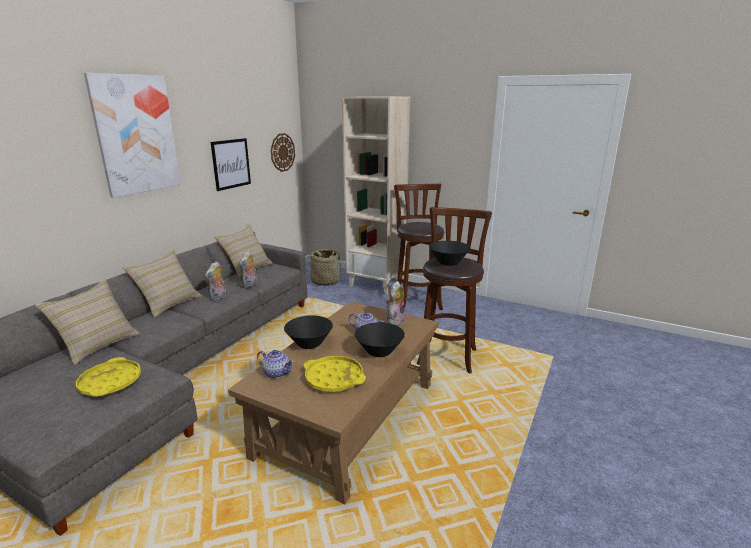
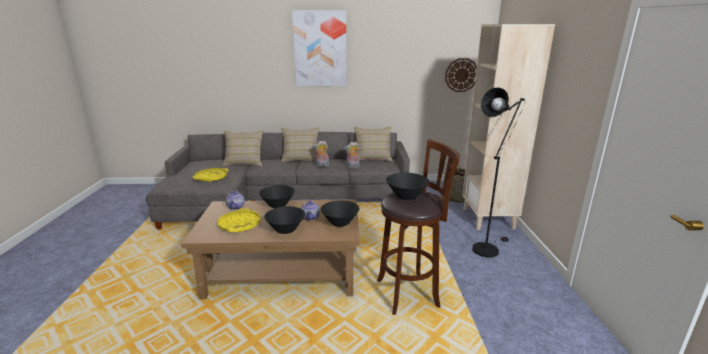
camera: 60 degrees right, 0 degrees up
picture [211,138,251,191] -> none
plush toy [386,281,405,326] -> black bowl [321,200,359,227]
brown stool [394,183,444,310] -> black floor lamp [472,88,526,258]

